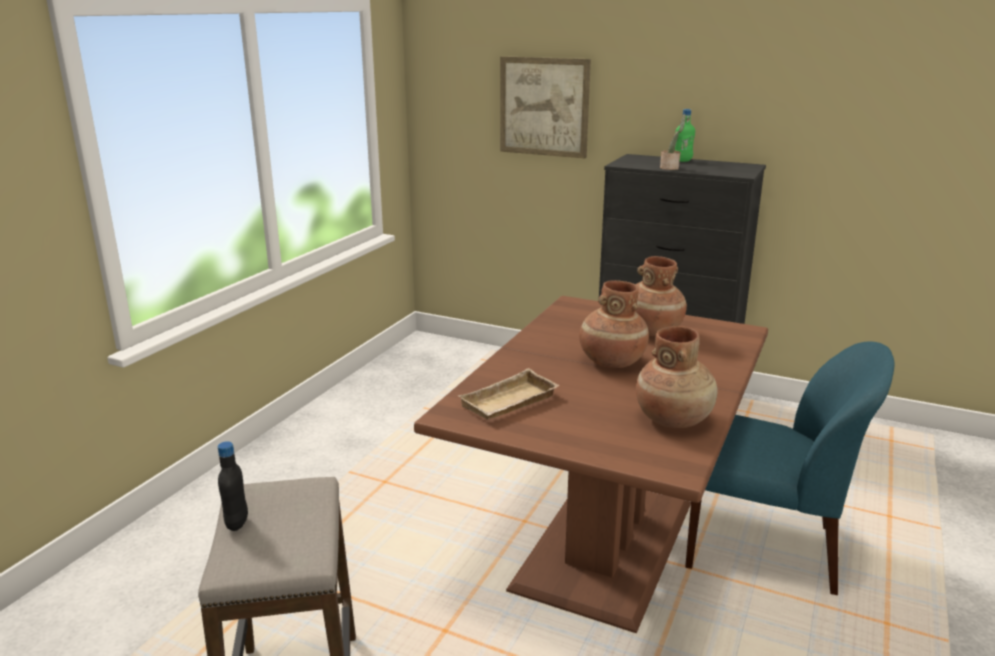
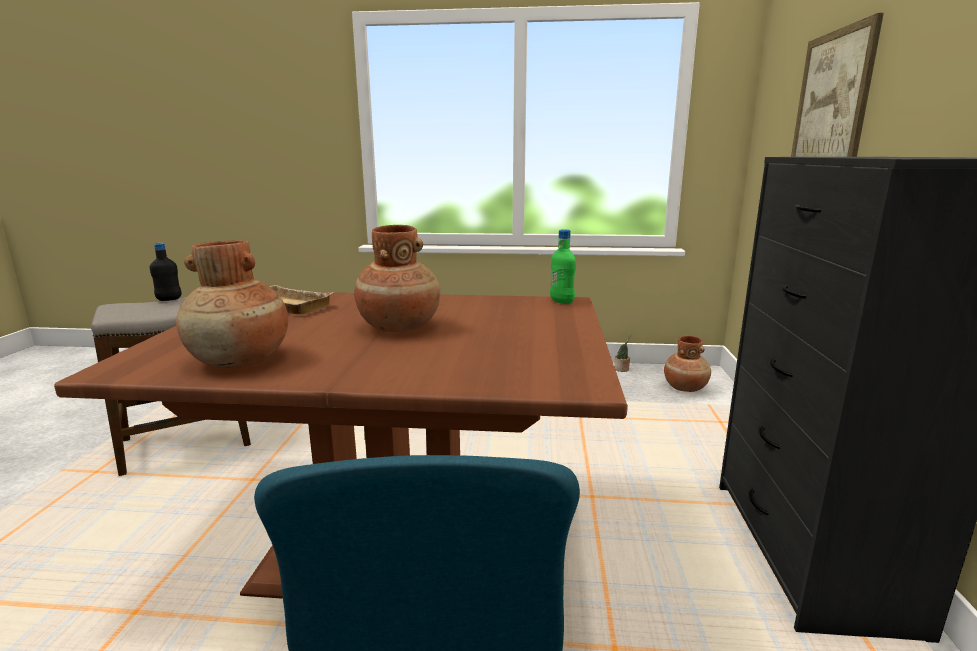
camera: 70 degrees right, 5 degrees down
brown vase [635,256,687,336] -> brown vase moved to [664,336,711,392]
potted plant [660,114,686,170] -> potted plant moved to [614,333,632,372]
green bottle [675,109,695,162] -> green bottle moved to [550,229,576,304]

